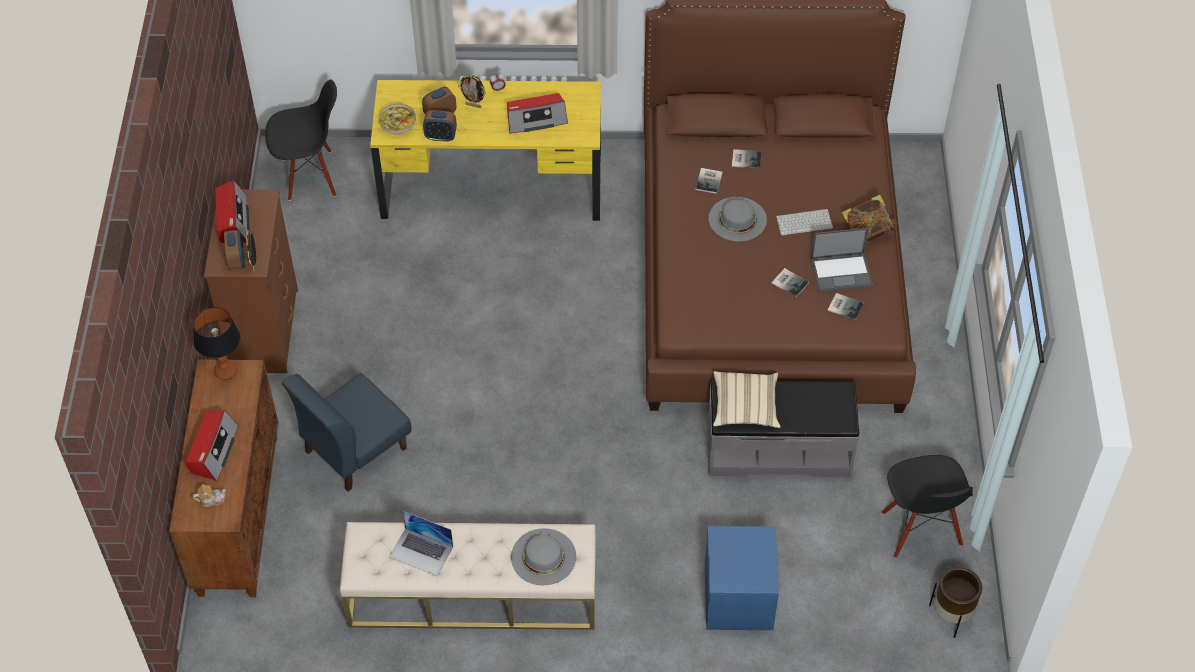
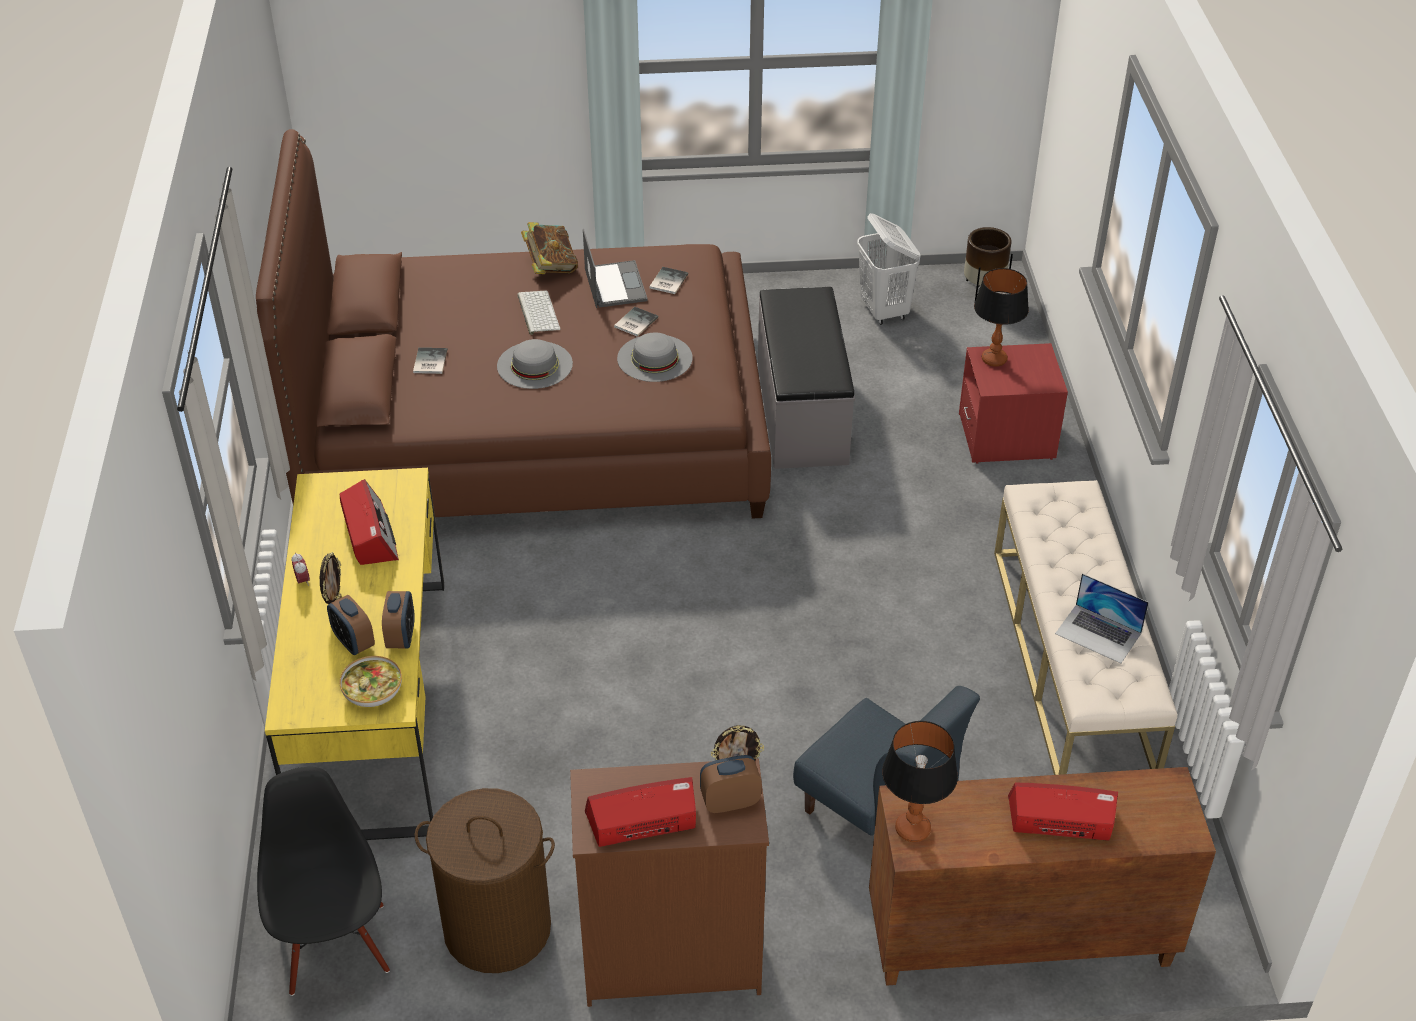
camera: 95 degrees left, 10 degrees down
teapot [193,484,226,507] -> none
laptop [389,511,453,576] -> laptop turned 105 degrees clockwise [1055,573,1149,663]
grey hat [511,528,576,585] -> grey hat moved to [617,333,693,382]
book [695,168,723,194] -> none
blue nightstand [705,526,779,630] -> red nightstand [959,343,1068,464]
beige pillow [713,371,780,428] -> none
black chair [881,455,973,558] -> white laundry basket [857,213,920,325]
none -> brown laundry basket [415,788,555,973]
none -> table lamp [974,268,1029,367]

